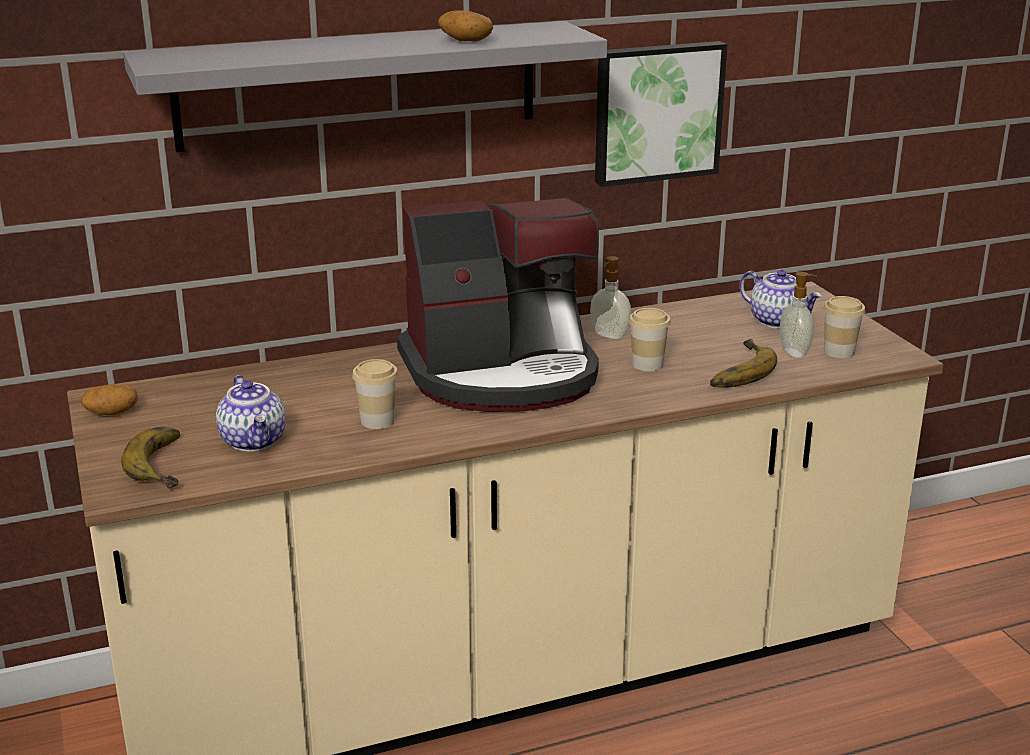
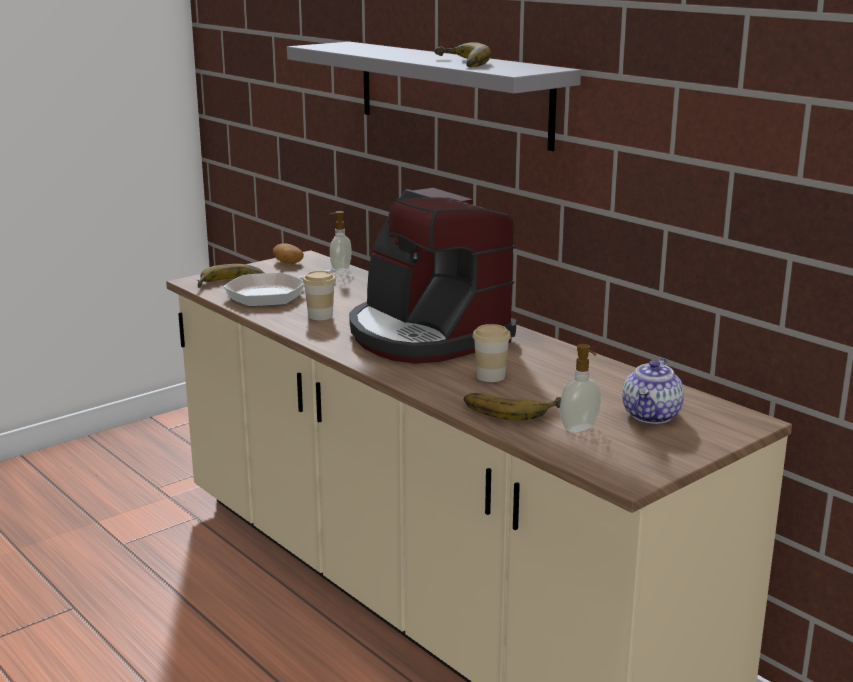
camera: 70 degrees right, 5 degrees down
teapot [216,375,286,451] -> frying pan [223,269,336,307]
potato [438,10,493,41] -> banana [435,42,491,67]
soap dispenser [590,256,631,339] -> soap dispenser moved to [328,211,351,273]
picture [595,41,727,187] -> none
cup [823,296,865,358] -> none

